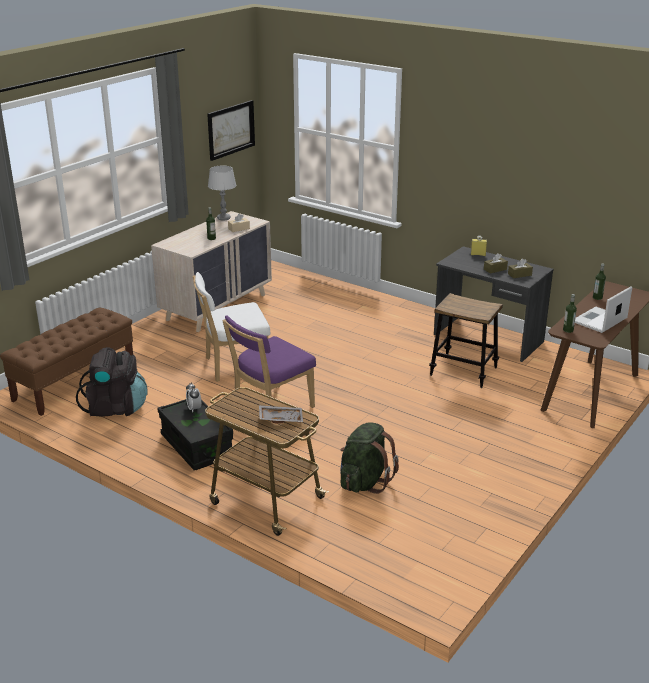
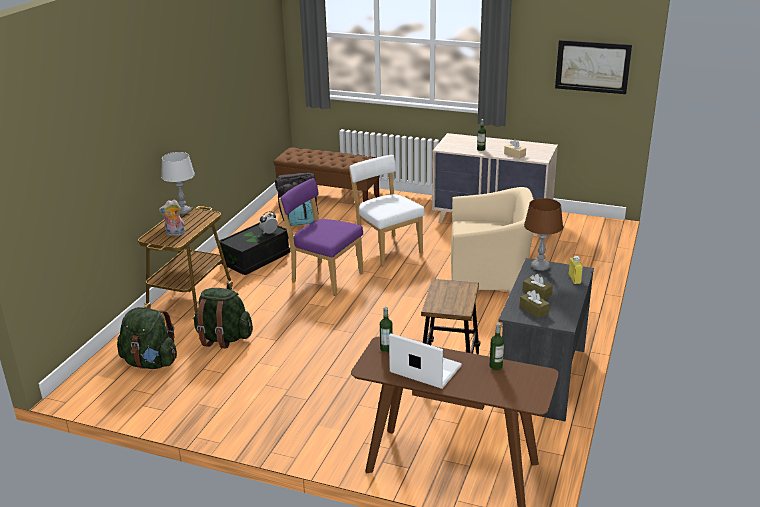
camera: 75 degrees right, 0 degrees up
grey table lamp [208,166,237,221] -> grey table lamp moved to [161,152,195,215]
grey tray [259,405,303,424] -> plush toy [159,200,186,236]
none -> green backpack [117,307,177,369]
none -> beige armchair [451,187,534,294]
none -> brown table lamp [524,198,563,271]

